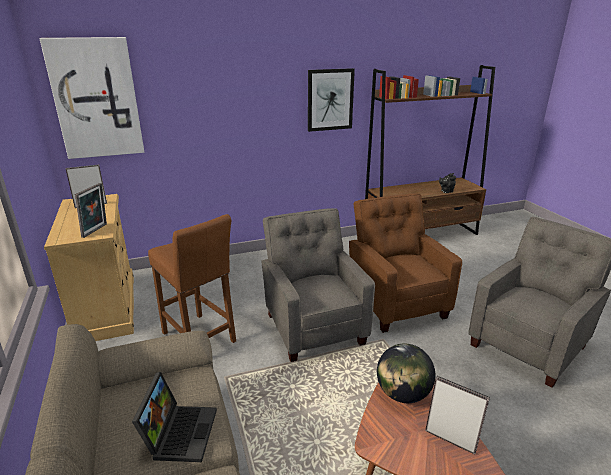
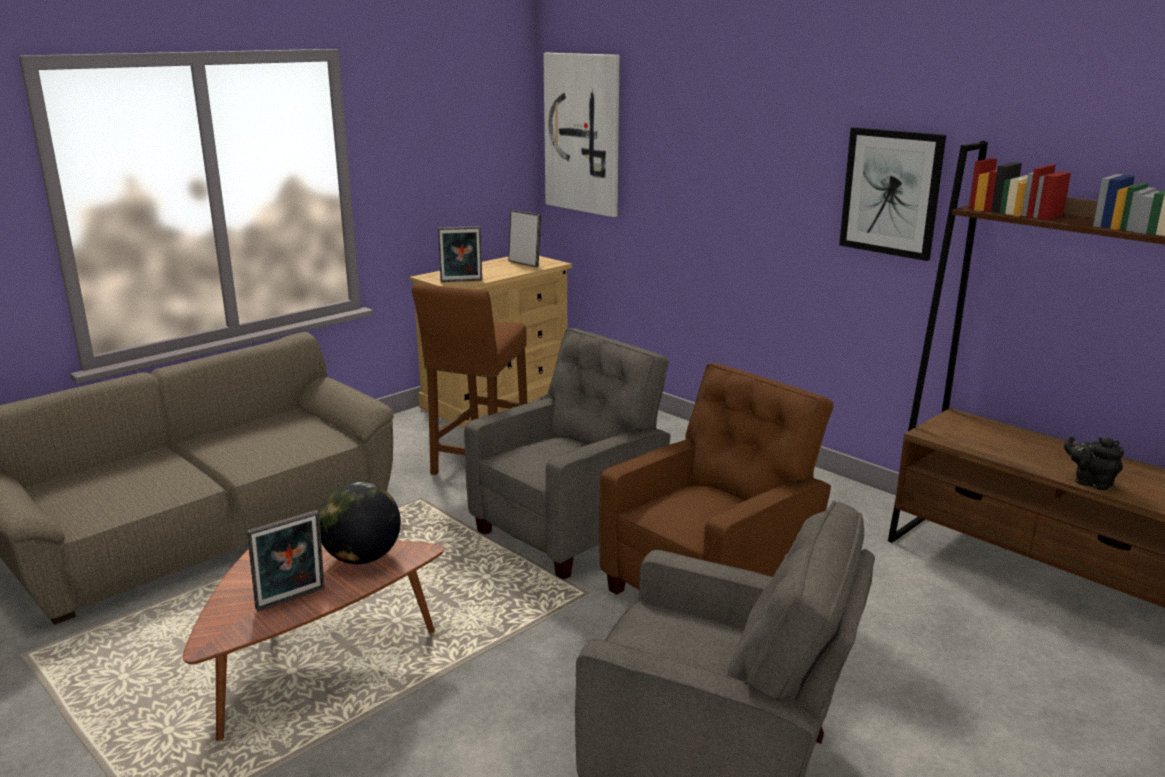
camera: 65 degrees right, 5 degrees down
laptop [132,372,217,462] -> none
picture frame [425,376,490,454] -> picture frame turned 45 degrees clockwise [247,510,325,612]

